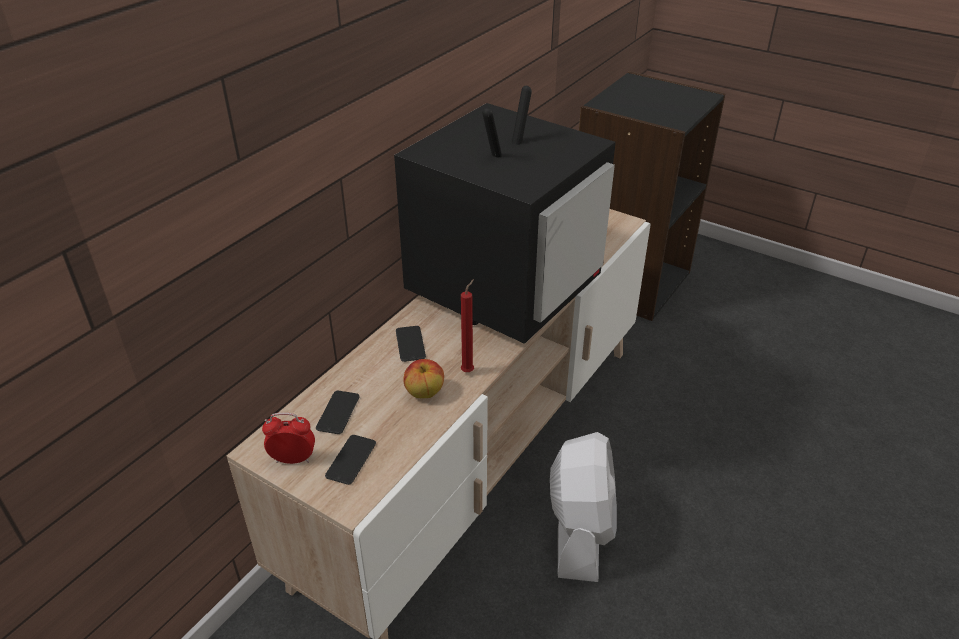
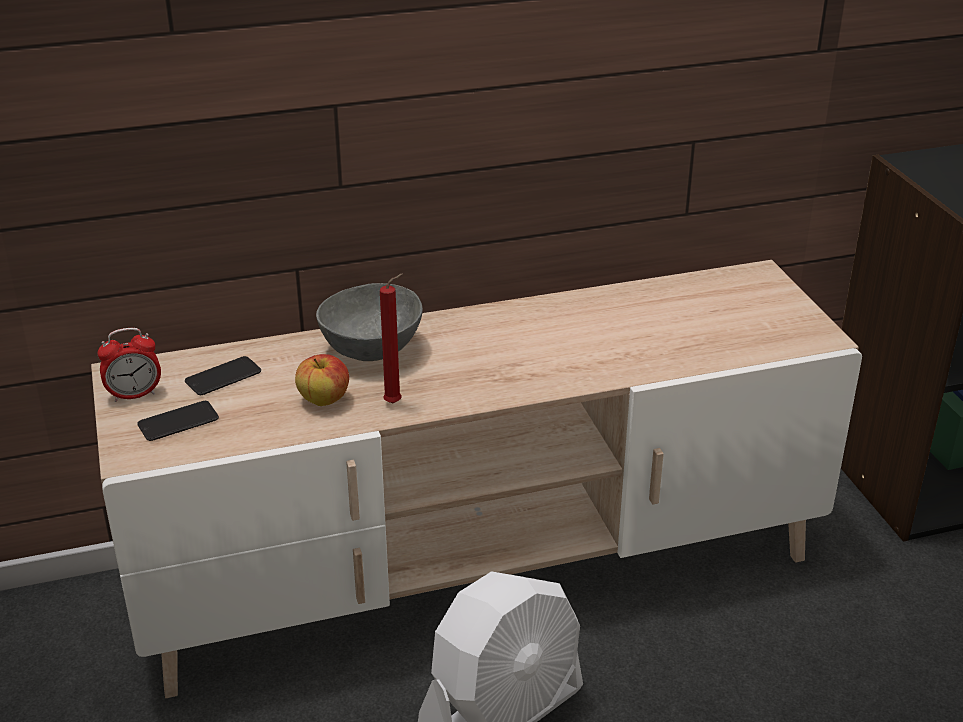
camera: 40 degrees right, 5 degrees down
alarm clock [262,412,315,464] -> alarm clock turned 120 degrees clockwise [97,328,161,402]
television [394,86,616,344] -> none
phone [396,326,426,362] -> grey bowl [316,283,423,361]

